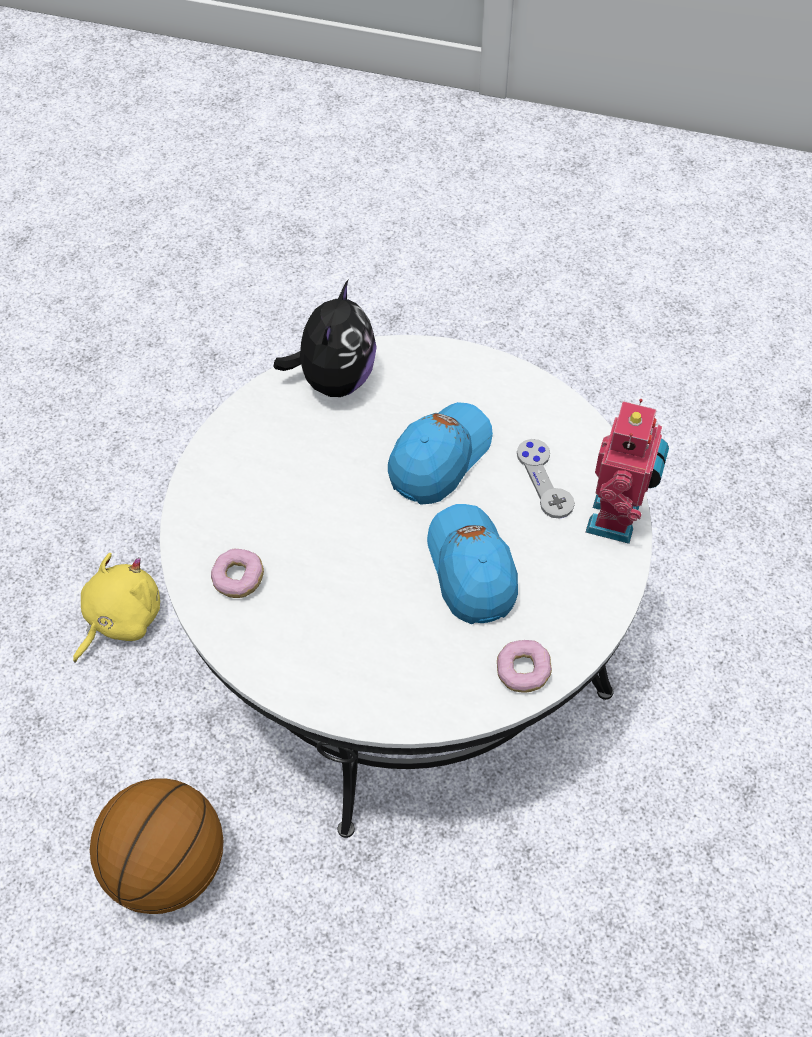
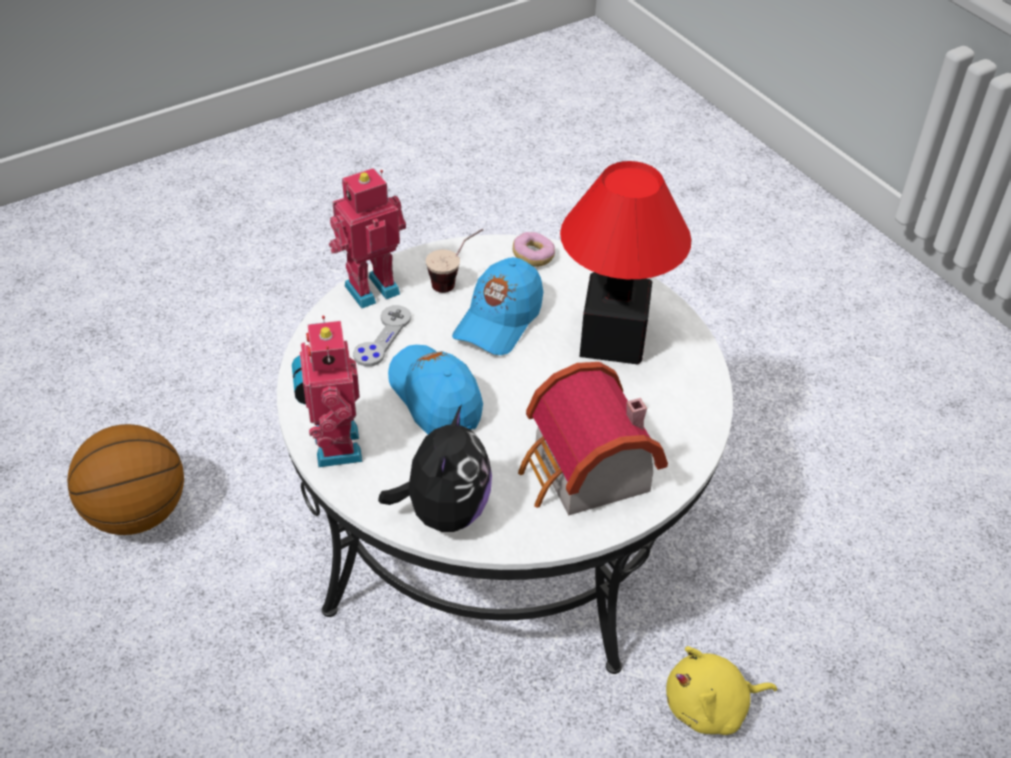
camera: 140 degrees left, 10 degrees down
basketball [90,779,223,914] -> basketball moved to [67,424,184,535]
donut [211,549,264,598] -> none
plush toy [273,280,377,397] -> plush toy turned 135 degrees clockwise [378,404,492,532]
blue cap [388,402,493,505] -> blue cap turned 75 degrees clockwise [388,345,483,434]
none -> toy robot [292,316,363,467]
none -> cup [426,229,483,293]
none -> toy house [518,362,668,515]
none -> table lamp [560,161,692,365]

